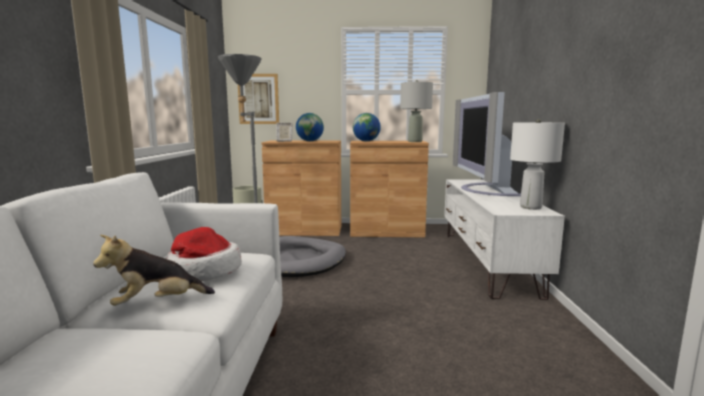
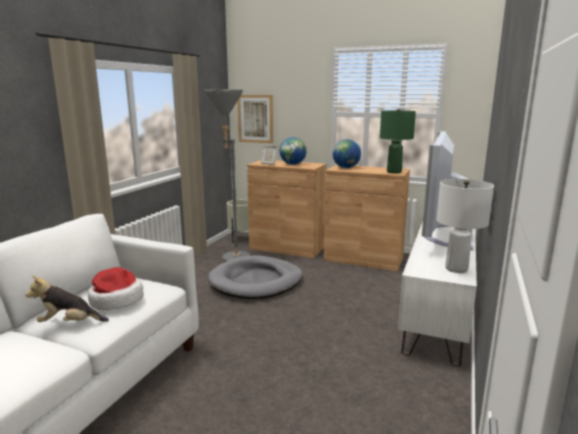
camera: 20 degrees right, 5 degrees up
grey table lamp [400,80,433,142] -> green table lamp [380,108,416,174]

